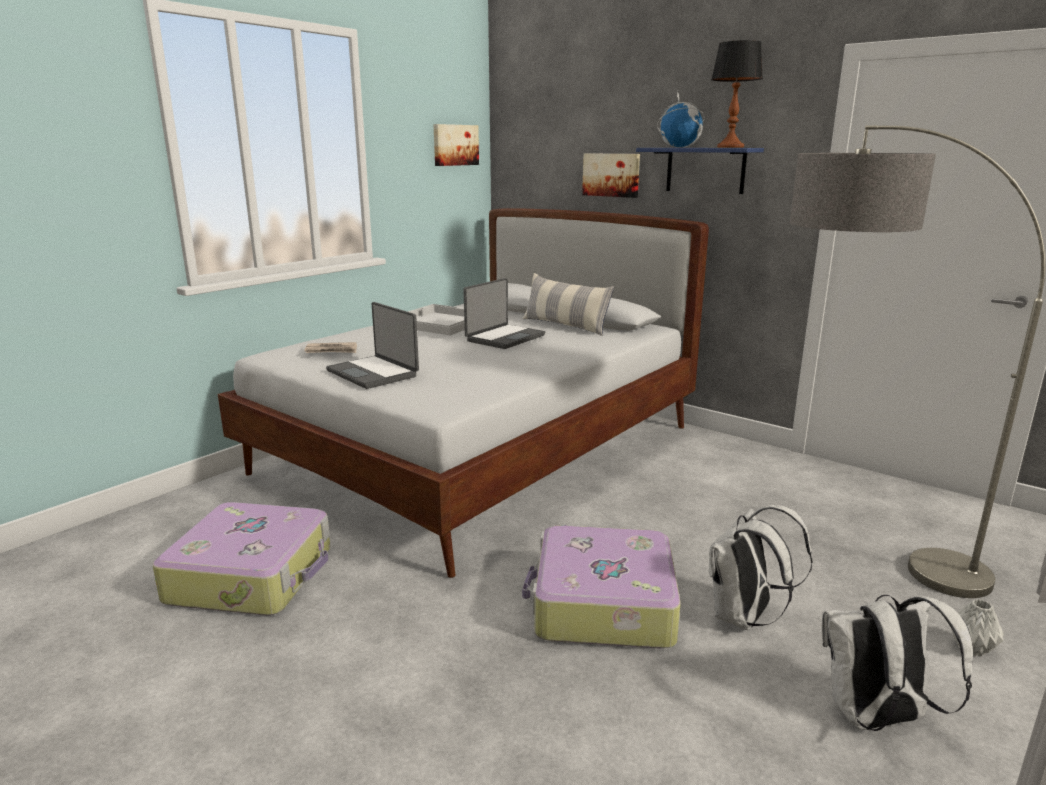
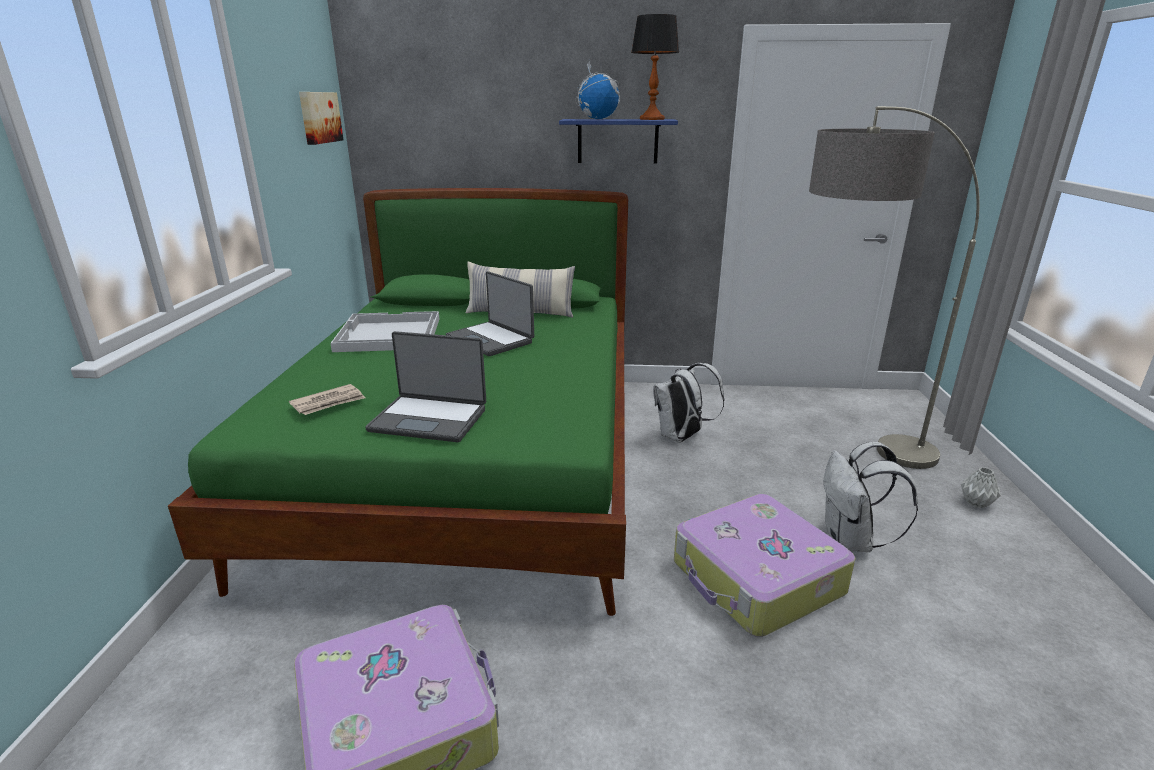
camera: 35 degrees left, 5 degrees up
white bed [218,208,709,578] -> green bed [168,188,628,616]
laptop [463,278,545,349] -> laptop turned 135 degrees clockwise [446,271,534,356]
picture [582,154,640,198] -> none
white backpack [822,595,973,731] -> white backpack moved to [653,363,725,443]

